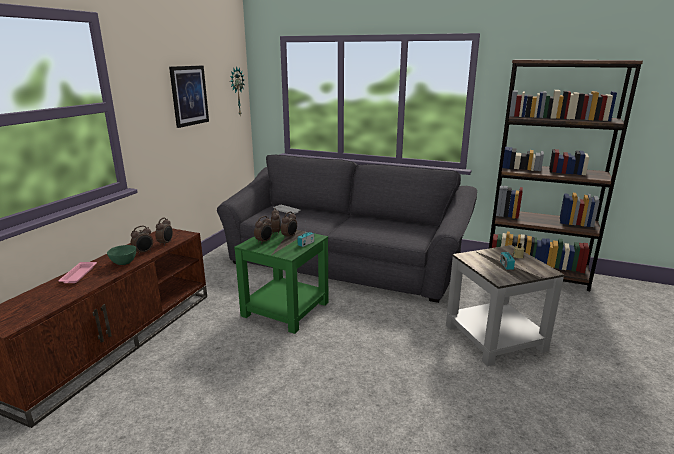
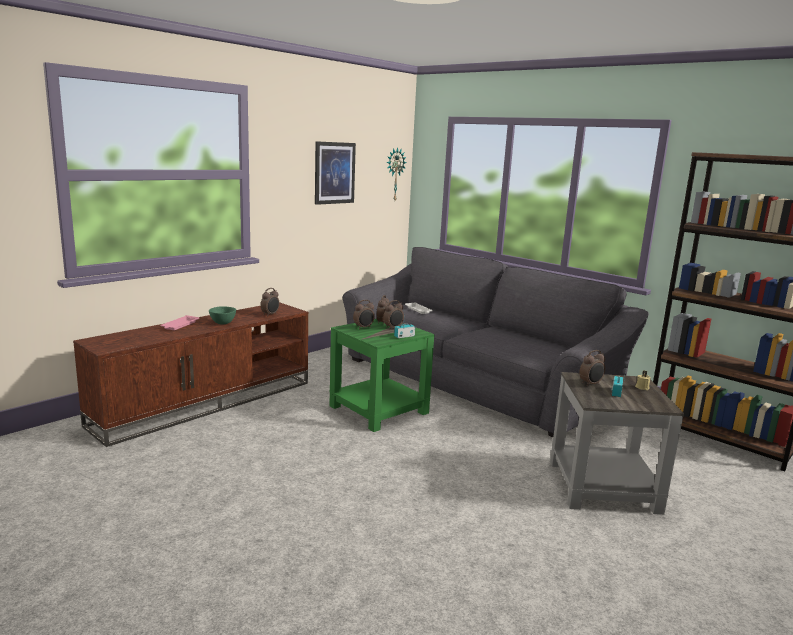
camera: 20 degrees right, 5 degrees down
alarm clock [131,226,153,255] -> alarm clock moved to [579,350,606,386]

